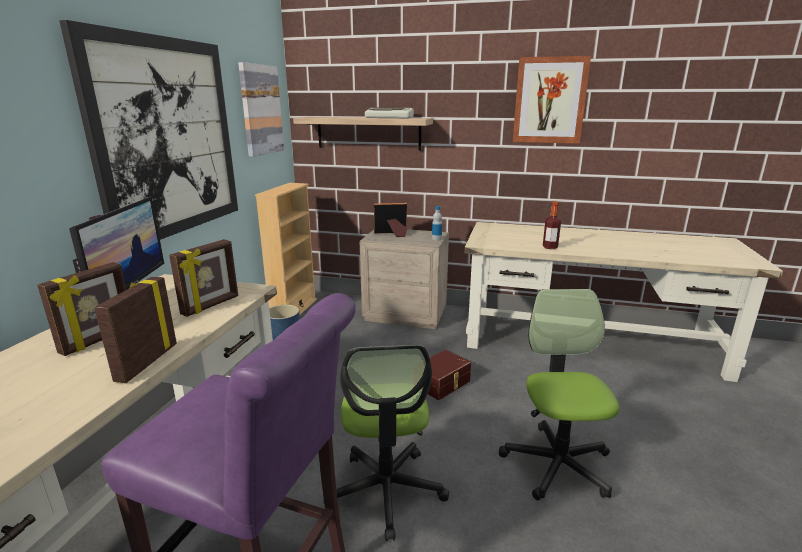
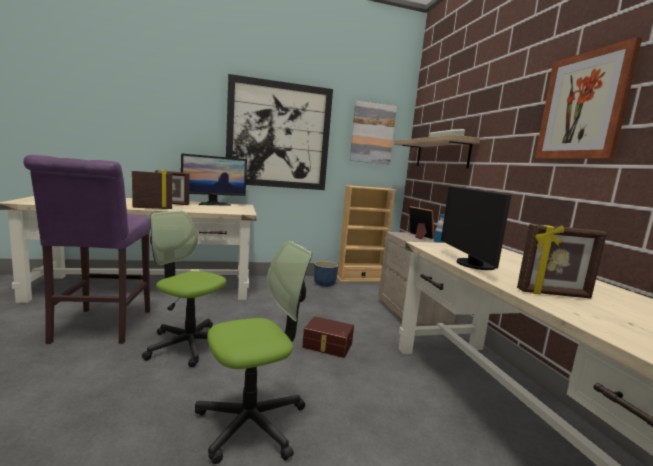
camera: 60 degrees right, 10 degrees down
picture frame [169,239,238,317] -> picture frame moved to [517,224,607,299]
office chair [336,345,449,541] -> office chair turned 60 degrees clockwise [142,211,227,367]
bottle [543,202,561,249] -> monitor [441,186,512,270]

